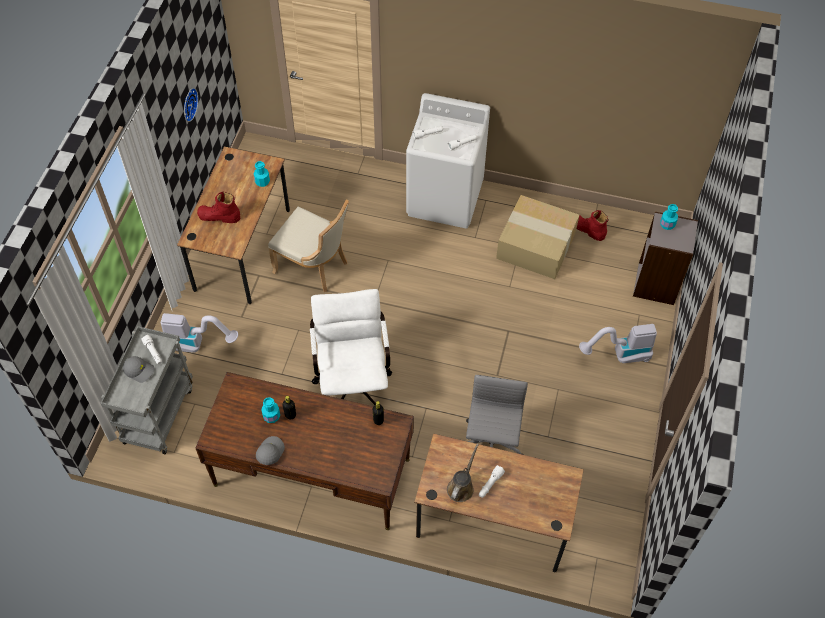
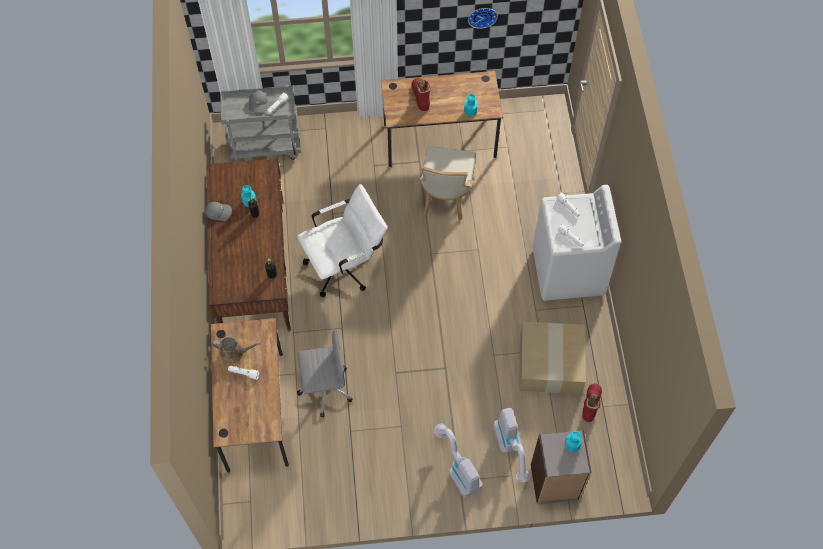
camera: 70 degrees right, 5 degrees up
vacuum cleaner [161,313,238,353] -> vacuum cleaner moved to [493,408,531,482]

